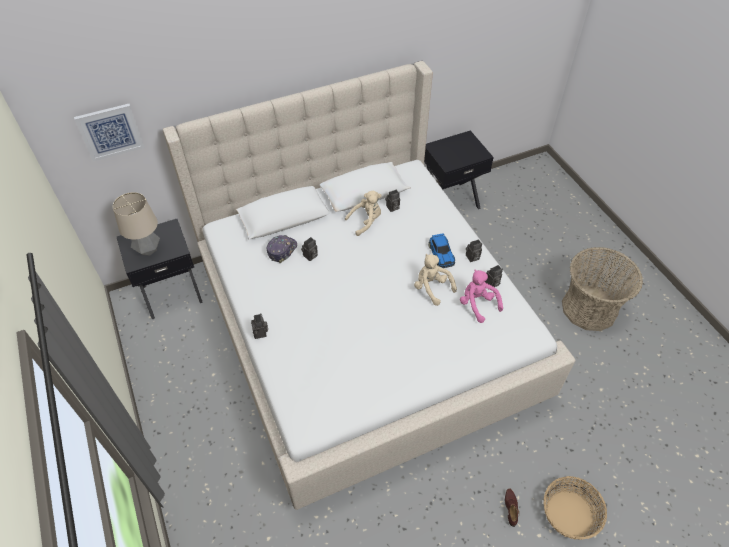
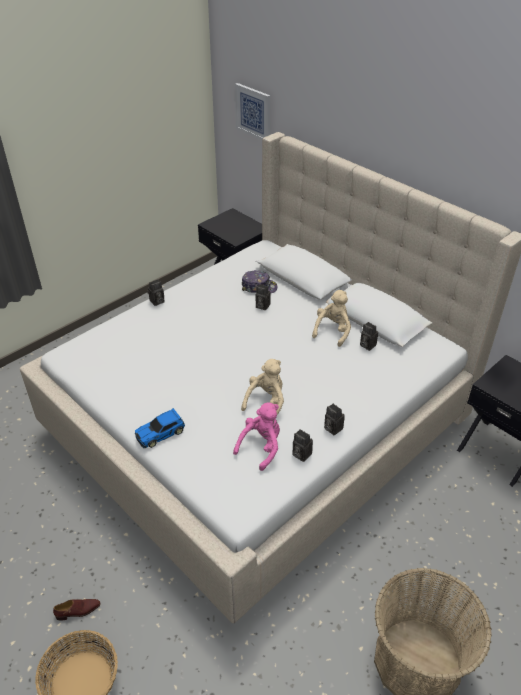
camera: 70 degrees right, 10 degrees down
table lamp [113,192,160,256] -> none
beige plush toy [345,191,382,236] -> beige plush toy turned 105 degrees counterclockwise [312,290,351,347]
toy car [428,233,455,268] -> toy car moved to [135,408,185,448]

